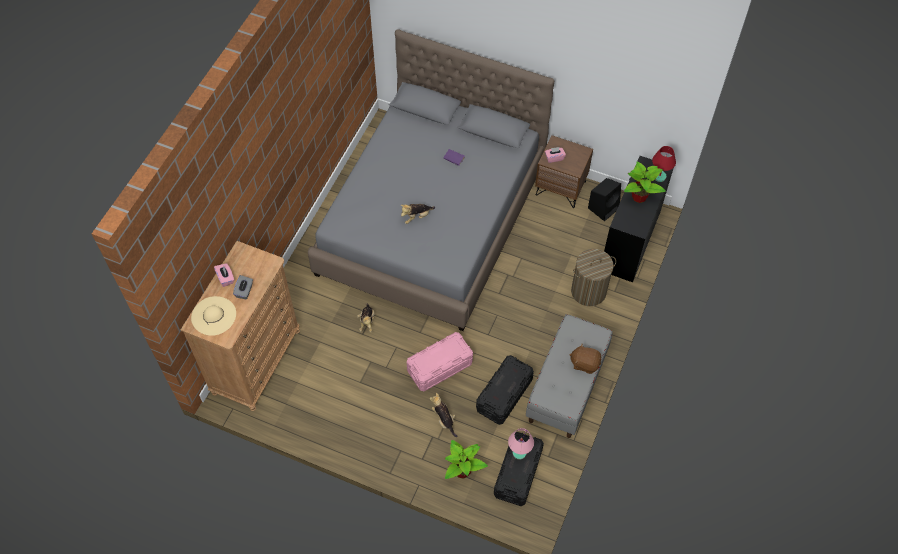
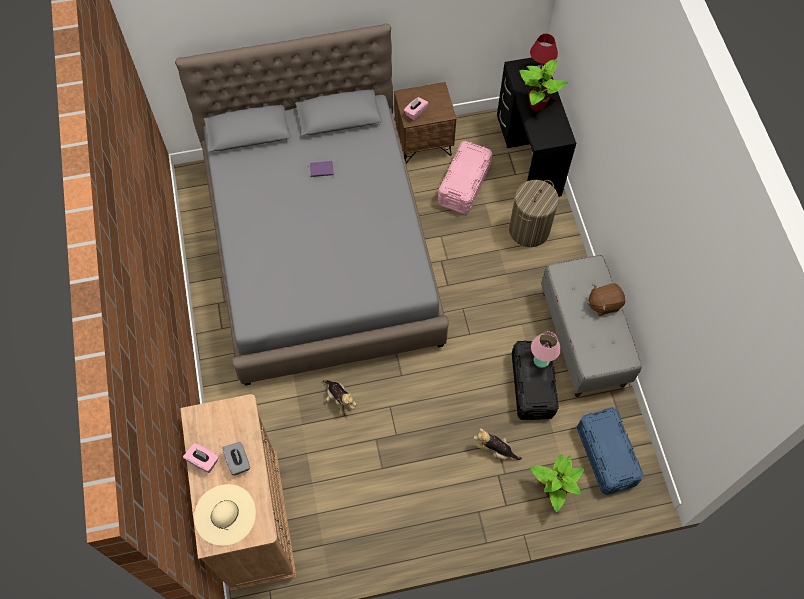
camera: 35 degrees left, 5 degrees up
plush toy [400,204,435,224] -> none
pink storage box [407,332,473,391] -> pink storage box moved to [438,141,492,214]
black storage box [494,432,544,506] -> blue storage box [577,407,644,495]
pink table lamp [508,428,534,460] -> pink table lamp moved to [531,332,561,368]
black speaker [588,178,621,221] -> none

